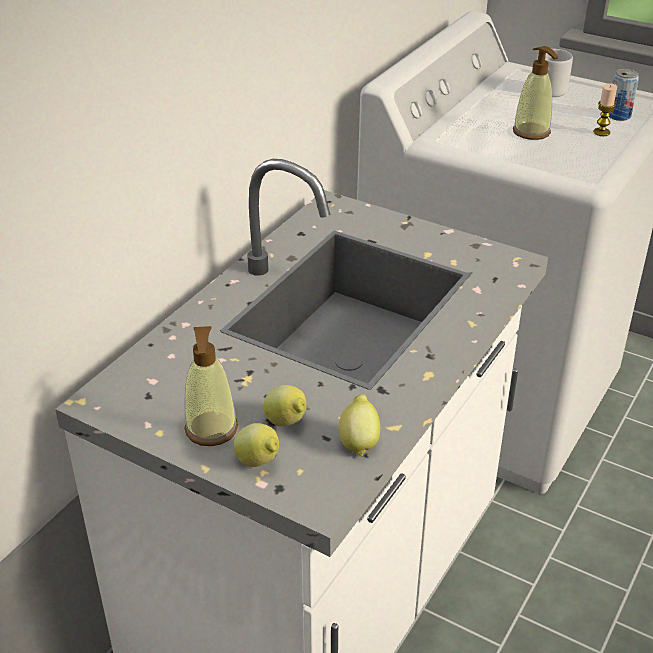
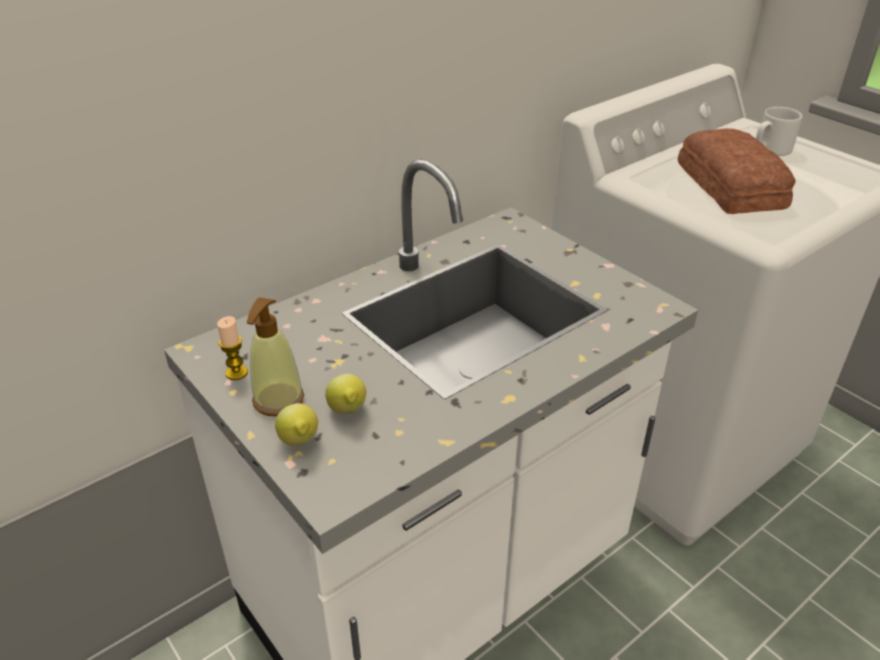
camera: 20 degrees right, 0 degrees up
lemon [339,394,380,456] -> none
soap dispenser [513,46,558,140] -> bread [678,128,795,214]
candle [593,83,617,136] -> candle moved to [217,316,248,380]
can [609,69,639,121] -> none

